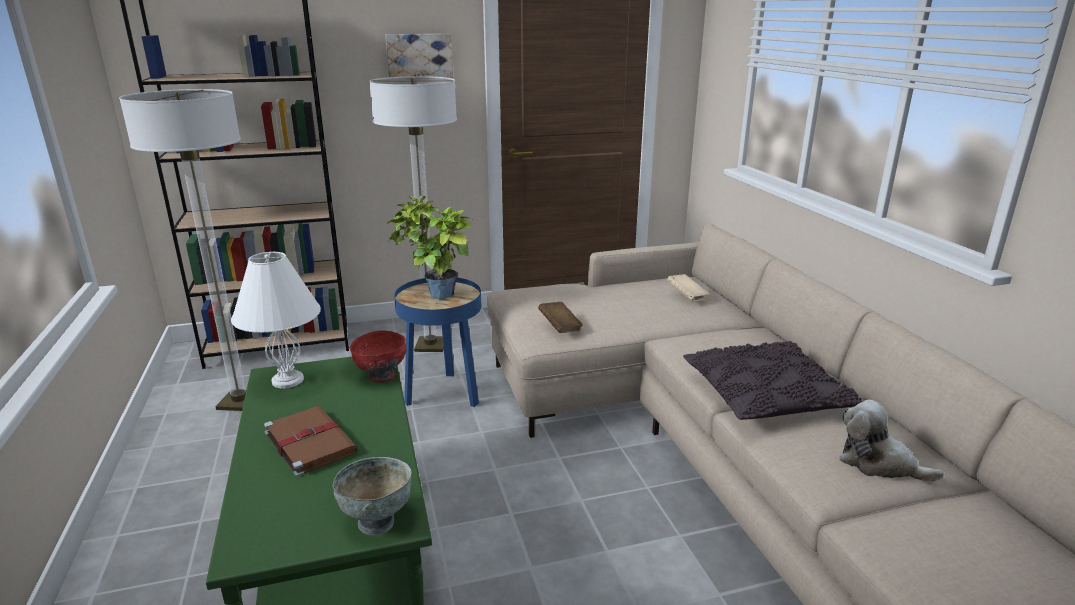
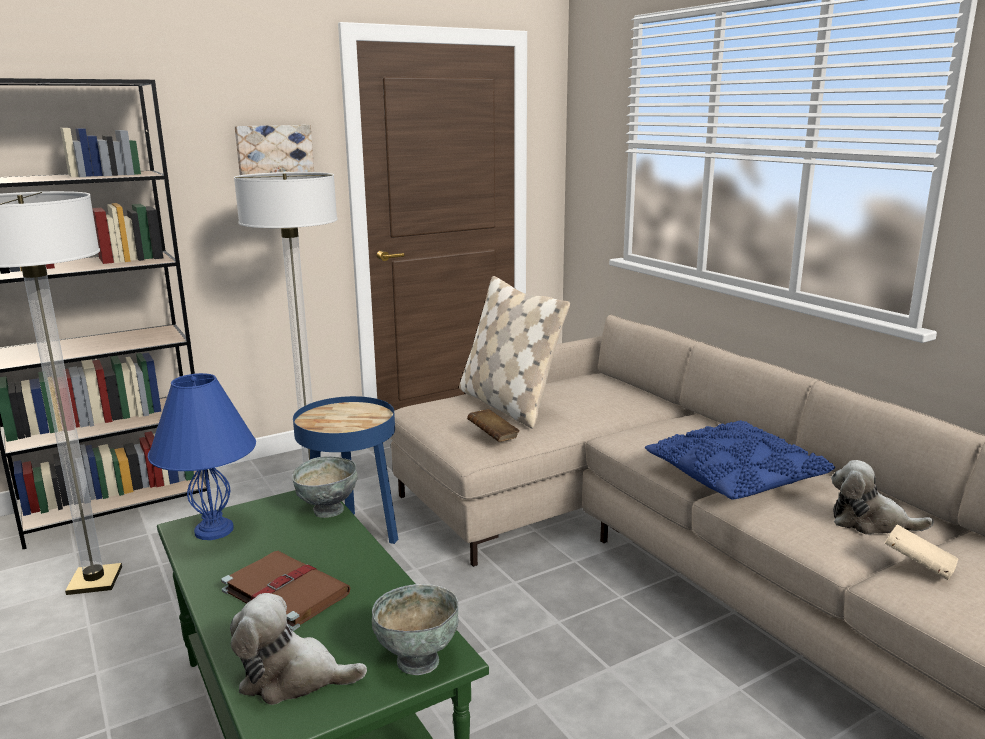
camera: 15 degrees left, 5 degrees down
white table lamp [231,252,321,388] -> blue table lamp [148,373,256,540]
red bowl [350,331,407,383] -> grey bowl [292,456,358,518]
potted plant [387,196,472,299] -> none
beige book [667,274,709,301] -> beige book moved to [885,524,958,580]
black pillow [683,341,863,420] -> blue pillow [645,420,835,500]
none -> plush toy [230,593,367,705]
none -> beige pillow [459,276,570,429]

